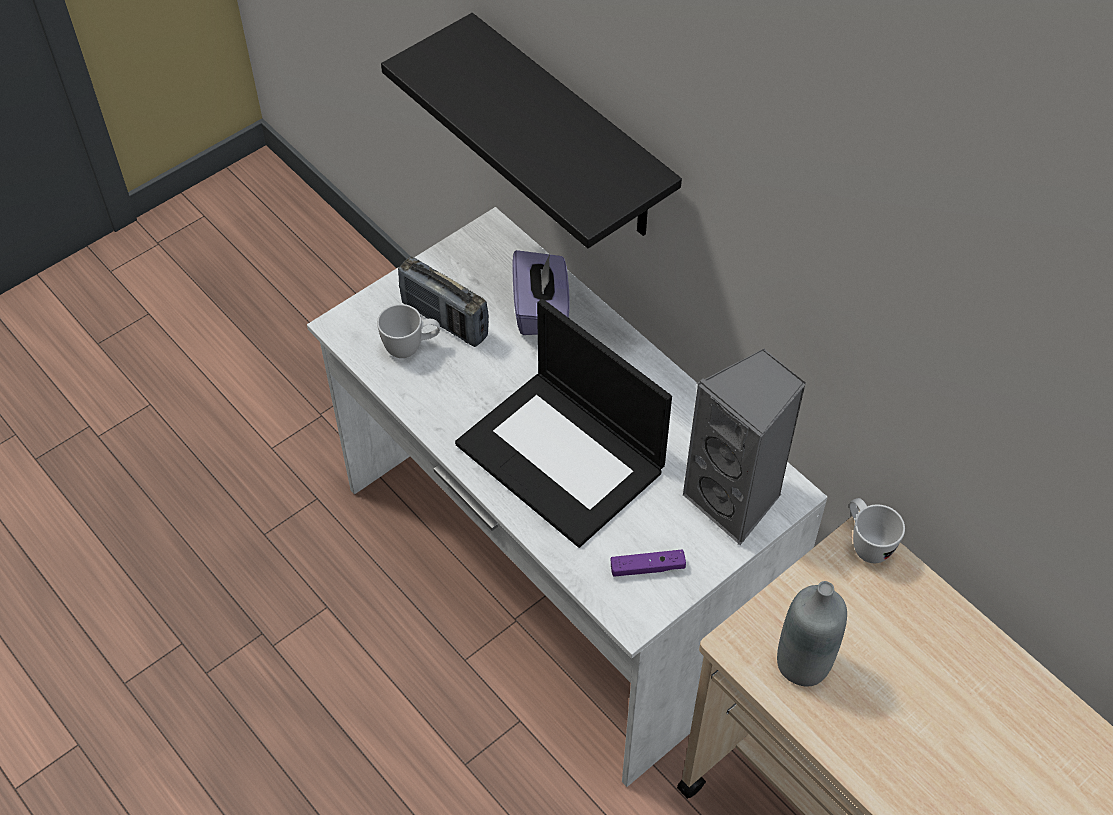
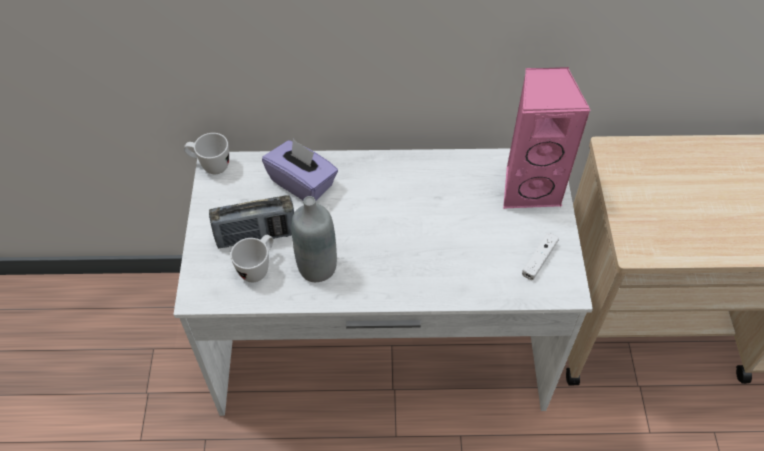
camera: 50 degrees left, 0 degrees up
black shelf [381,13,682,248] -> none
laptop [455,299,672,548] -> none
purple game controller [611,549,686,577] -> white game controller [522,232,559,280]
grey speaker [682,349,806,545] -> pink speaker [503,67,591,209]
grey bottle [777,581,847,687] -> grey bottle moved to [291,196,337,282]
white mug [849,498,905,563] -> white mug moved to [184,133,229,174]

